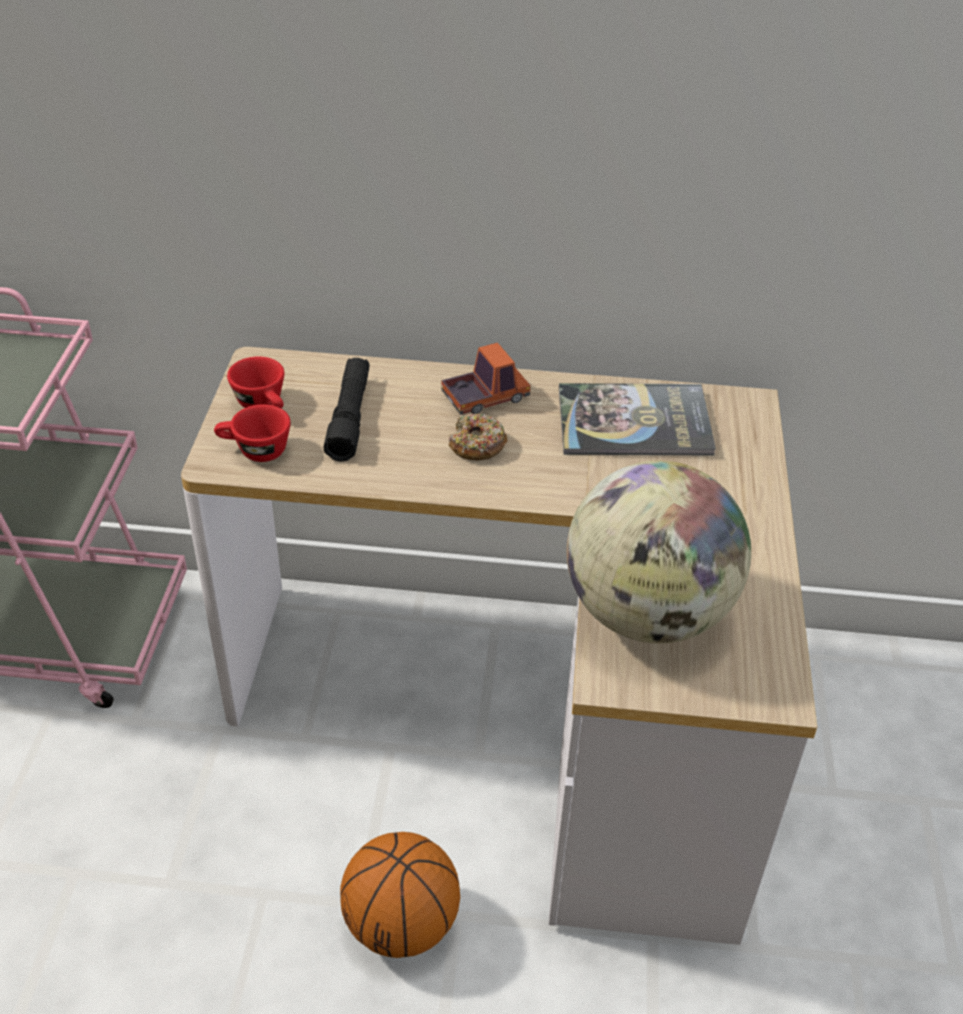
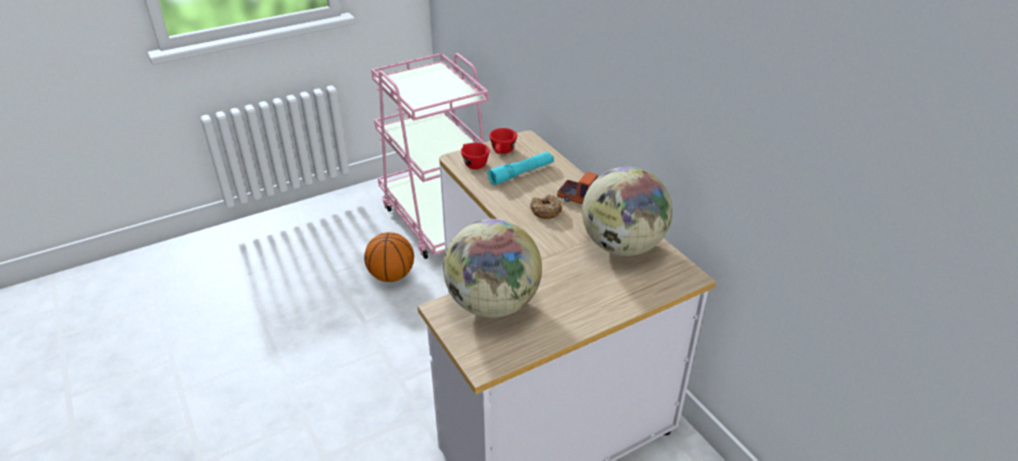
camera: 55 degrees right, 5 degrees down
black flashlight [324,358,369,461] -> turquoise flashlight [488,152,554,185]
basketball [340,832,460,958] -> basketball moved to [364,232,414,282]
book [559,383,716,456] -> globe [582,167,672,256]

